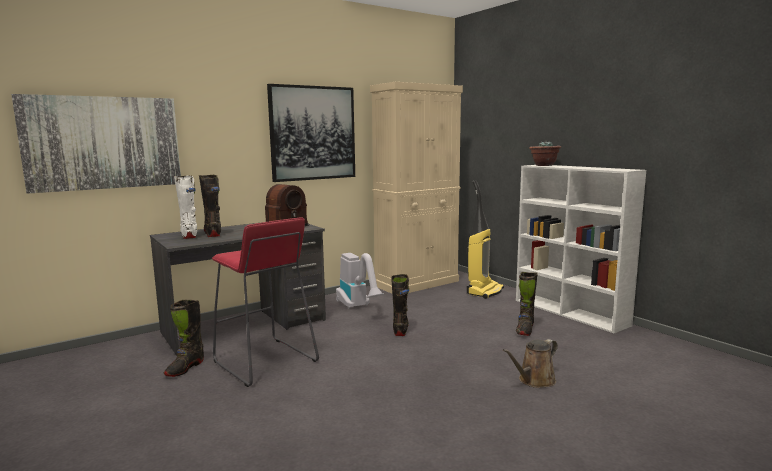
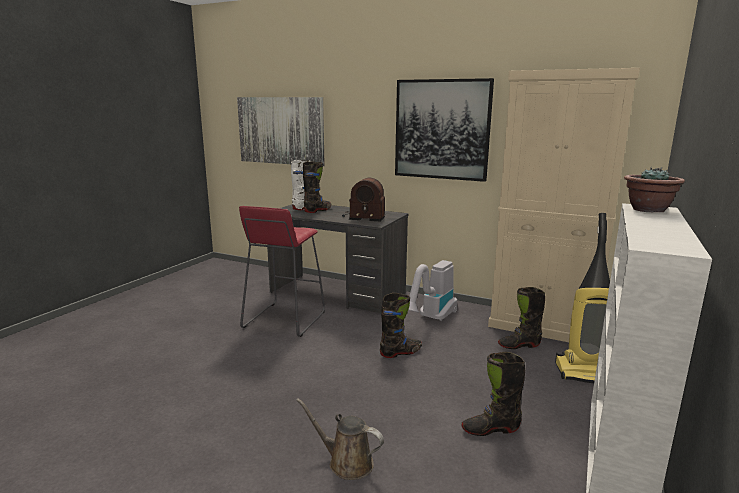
camera: 60 degrees right, 5 degrees up
black boot [164,300,204,377] -> black boot moved to [498,287,545,349]

